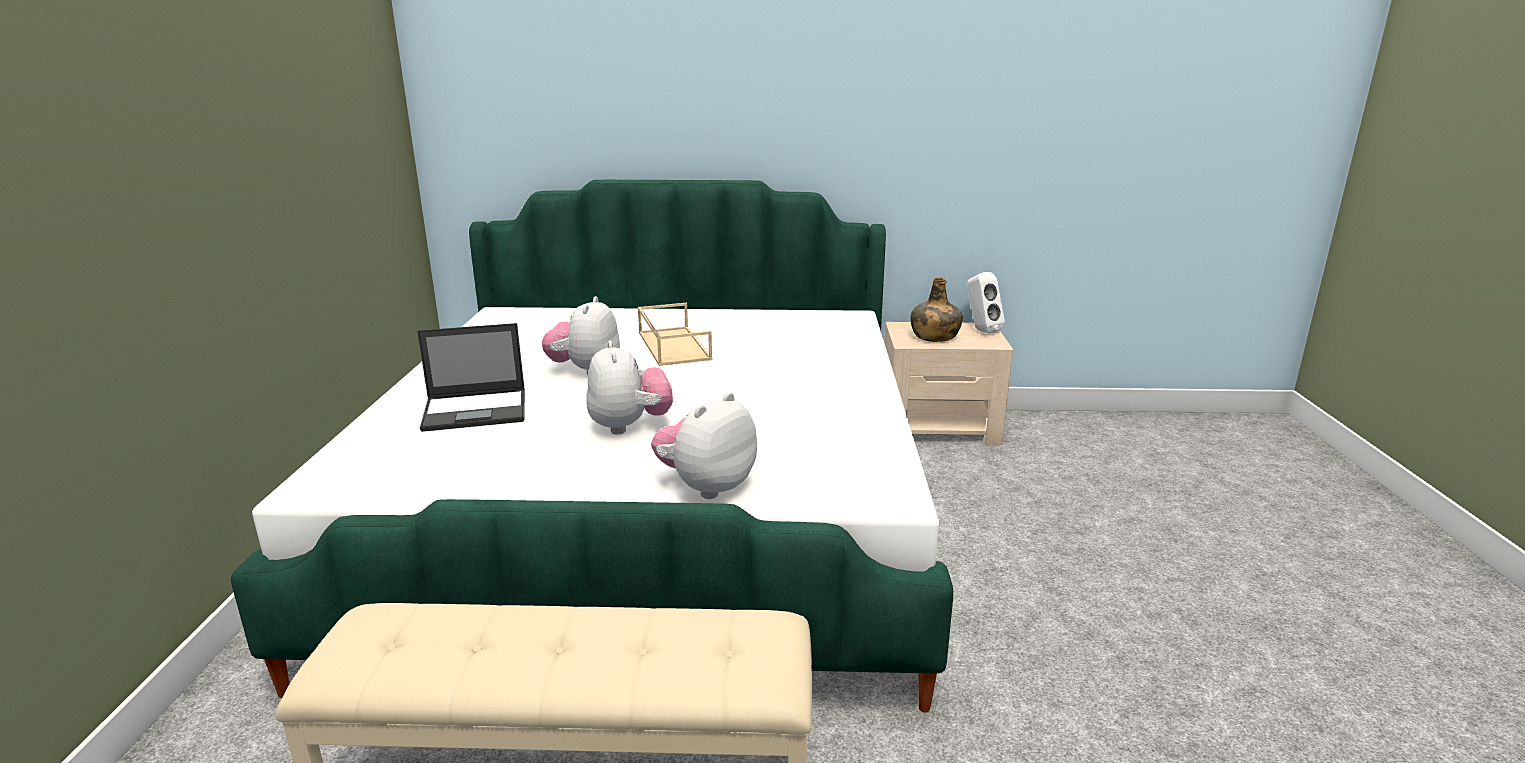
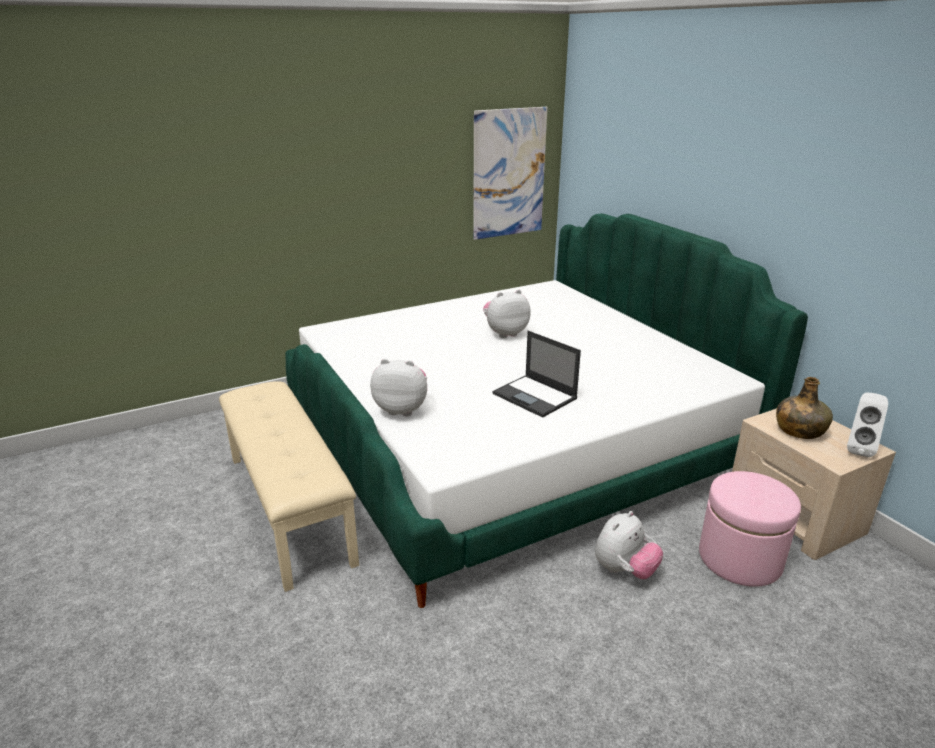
camera: 60 degrees right, 5 degrees up
laptop [417,323,525,432] -> laptop moved to [492,331,581,418]
plush toy [586,341,673,435] -> plush toy moved to [595,511,663,579]
beige tray [638,303,712,366] -> none
none -> picture [473,107,547,240]
none -> pink ottoman [699,471,801,587]

